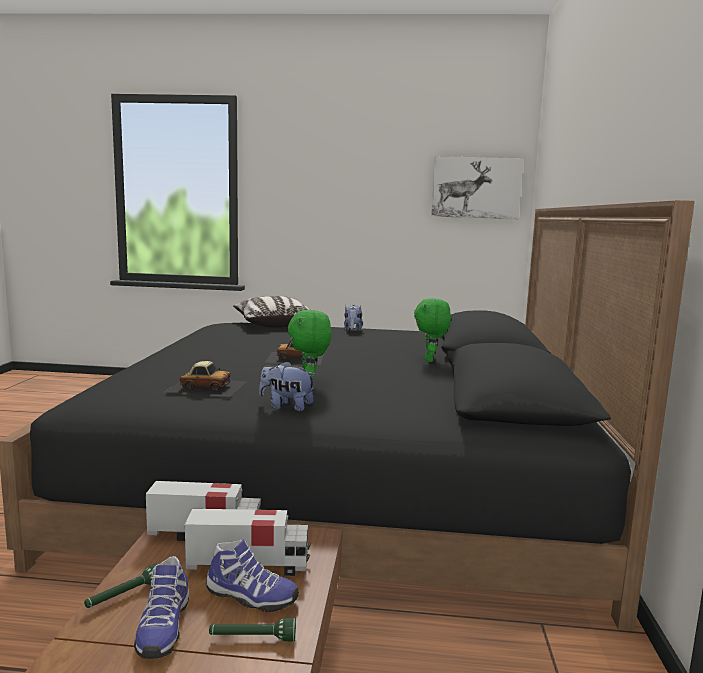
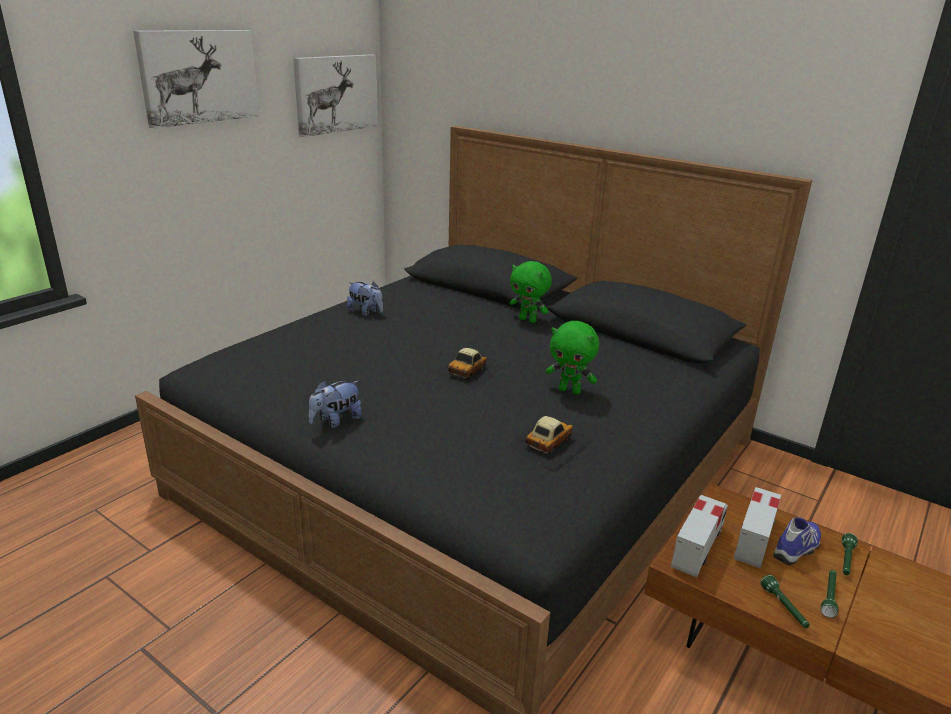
camera: 60 degrees left, 15 degrees up
shoe [134,556,189,659] -> green flashlight [821,570,839,618]
pillow [233,296,310,327] -> none
plush toy [259,361,316,412] -> plush toy moved to [308,381,362,428]
none -> picture [133,30,259,128]

